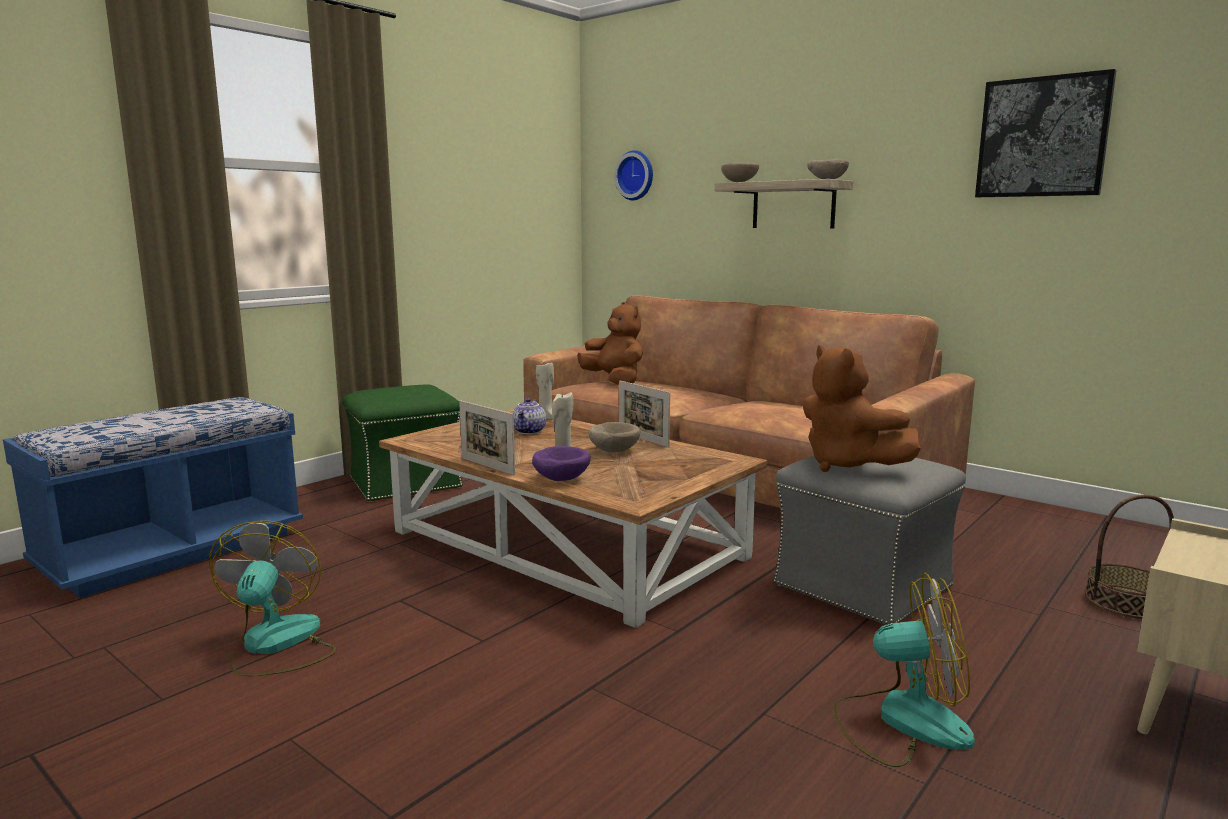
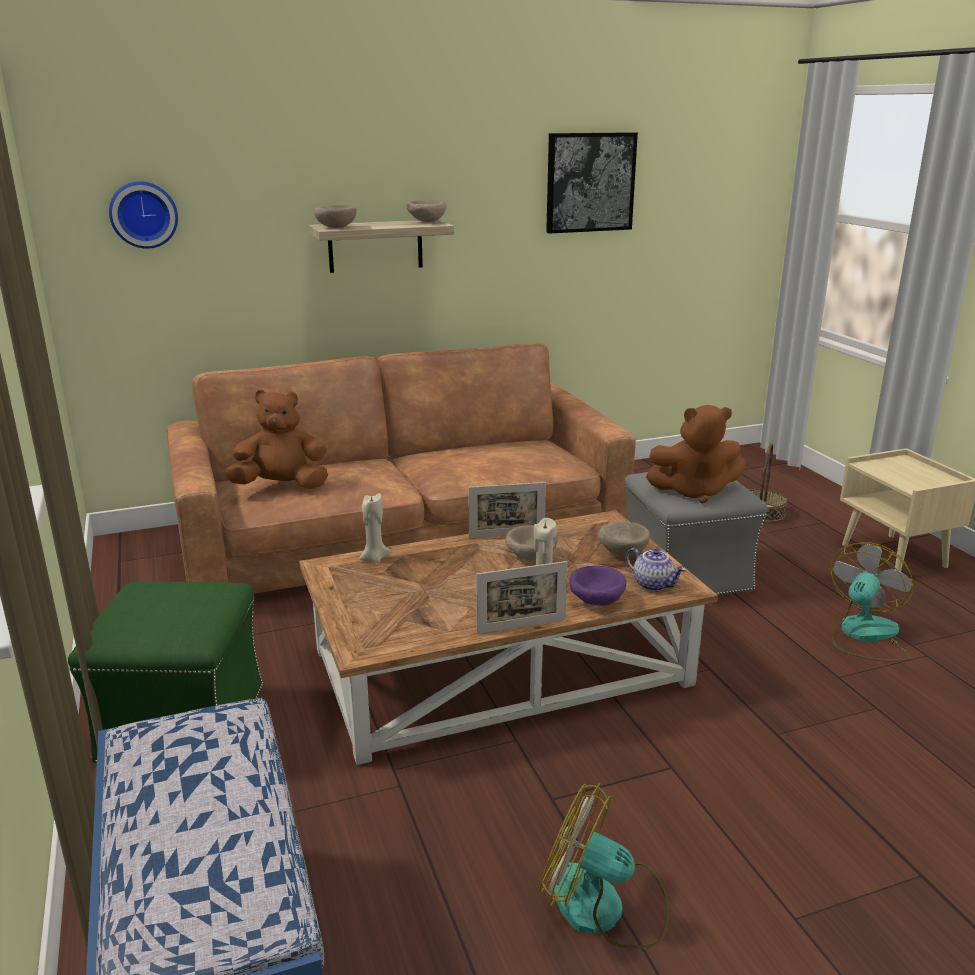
camera: 60 degrees left, 10 degrees up
teapot [512,398,546,434] -> teapot moved to [626,548,686,591]
none -> beige bowl [598,521,650,556]

